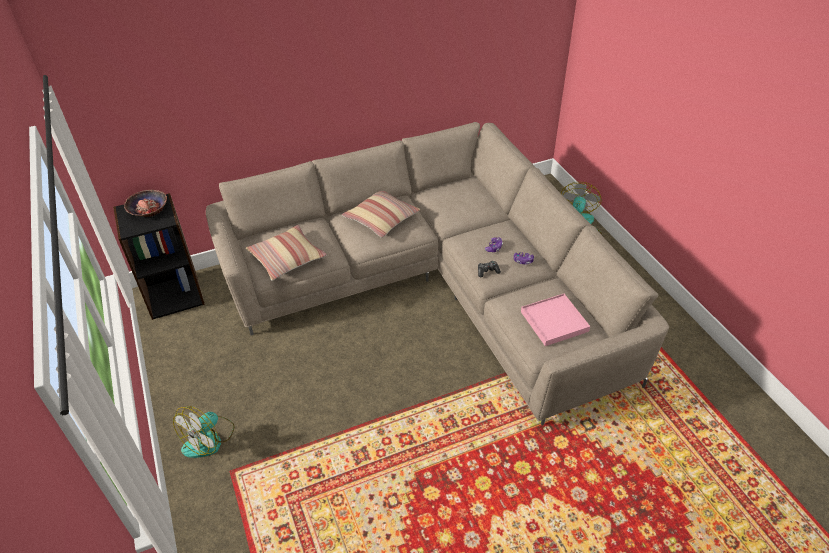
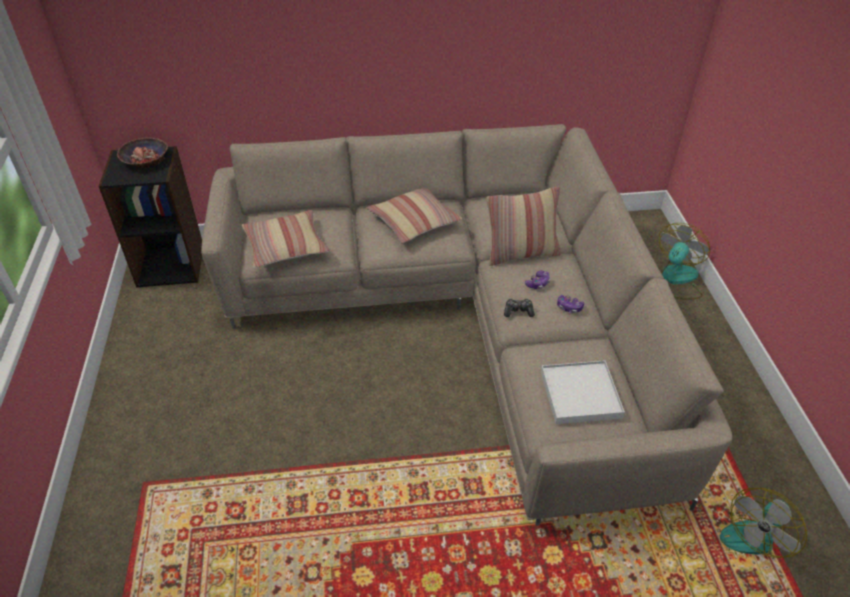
camera: 15 degrees right, 0 degrees up
fan [173,406,234,458] -> fan moved to [720,488,807,558]
pink tray [521,294,590,346] -> white tray [541,360,625,424]
none -> pillow [486,186,561,266]

